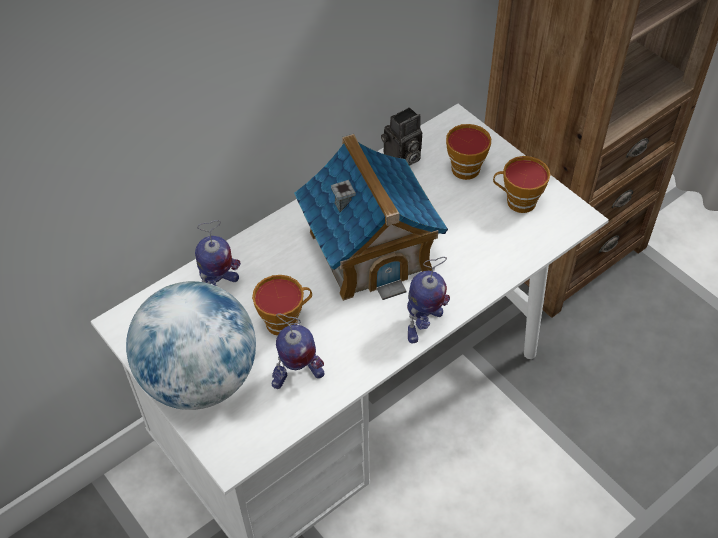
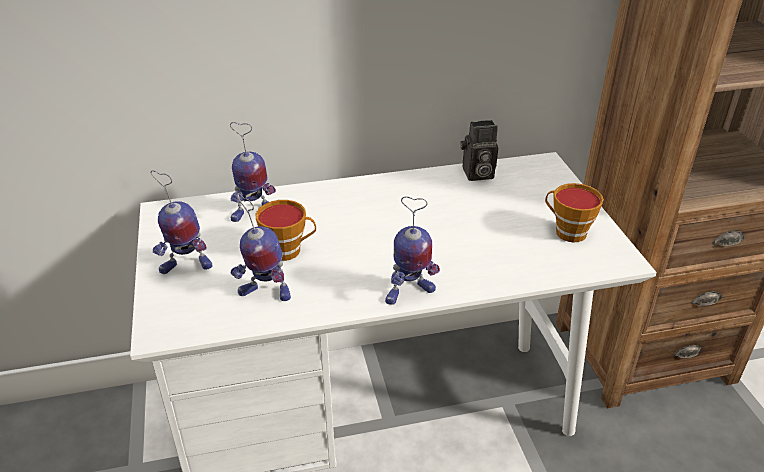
camera: 25 degrees right, 15 degrees down
globe [126,281,256,410] -> toy robot [150,170,213,274]
toy house [294,134,448,301] -> none
cup [446,124,491,180] -> none

